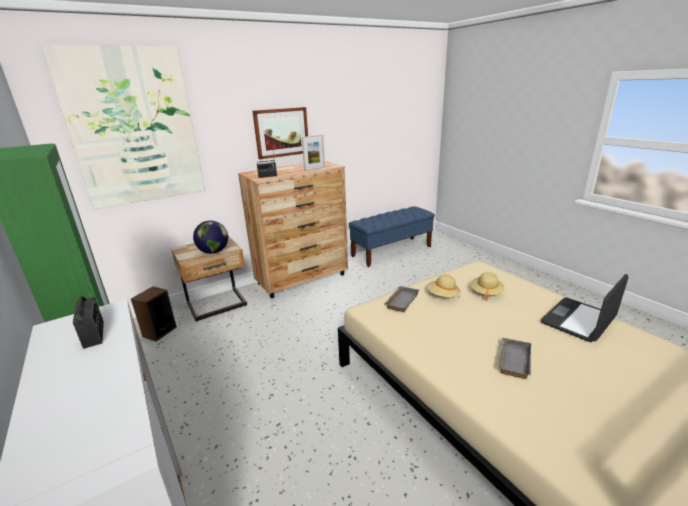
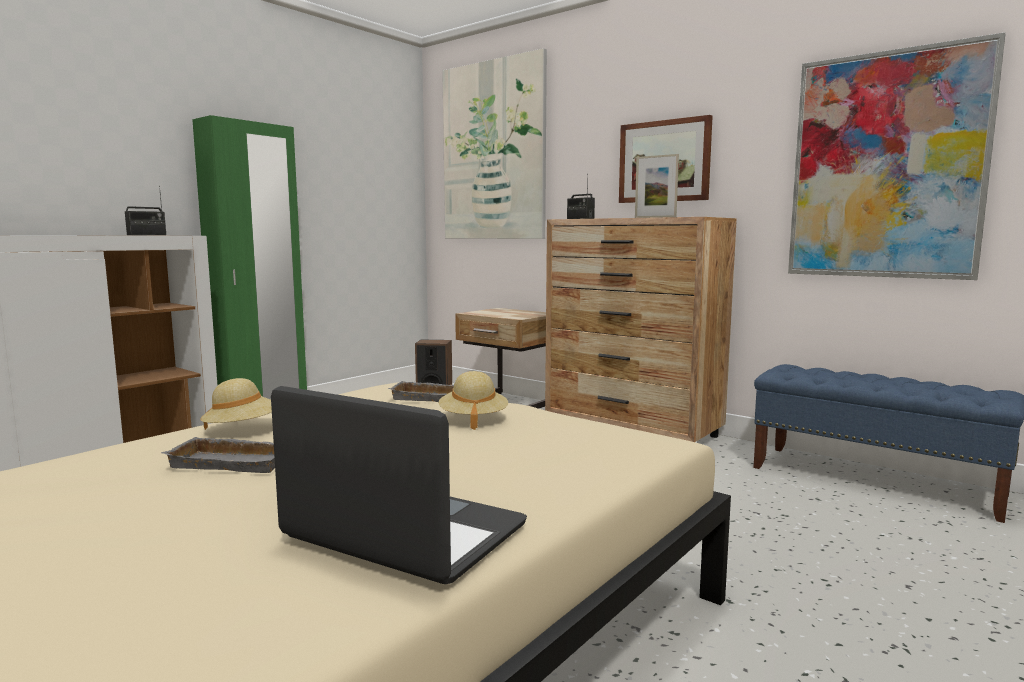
camera: 70 degrees right, 15 degrees down
globe [193,220,228,254] -> none
beige hat [471,272,505,301] -> beige hat moved to [200,378,272,430]
none -> picture [788,33,1005,280]

